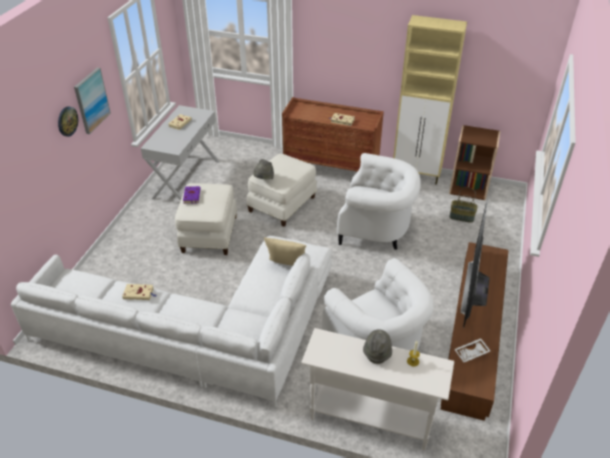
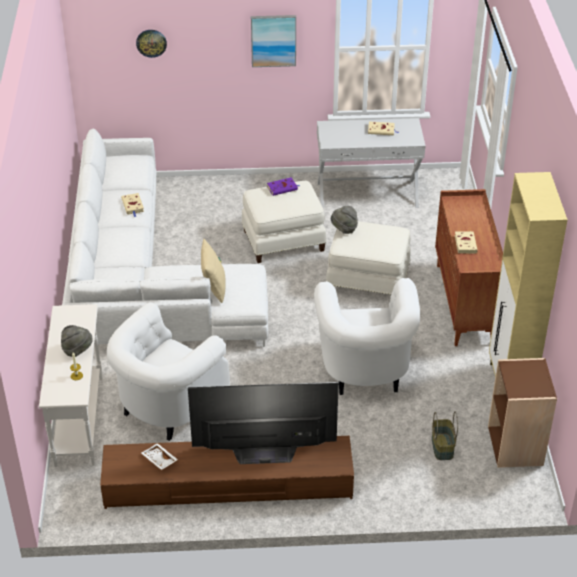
camera: 70 degrees right, 0 degrees up
wall clock [58,106,78,137] -> wall clock moved to [136,30,167,58]

